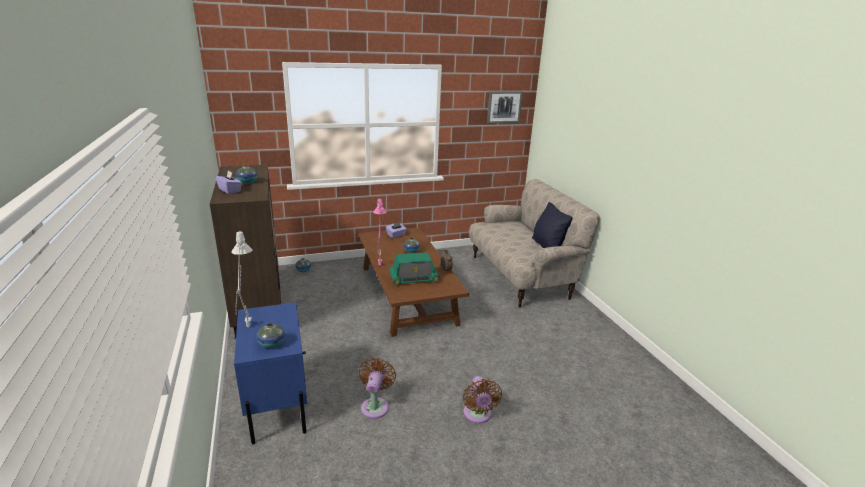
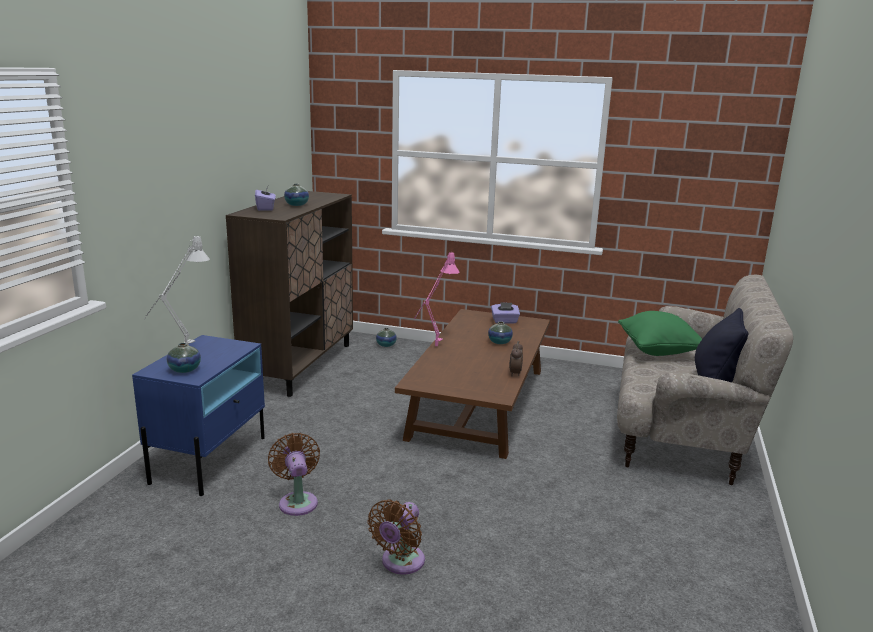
camera: 35 degrees right, 5 degrees down
brown fan [359,358,396,419] -> brown fan turned 60 degrees counterclockwise [268,433,320,516]
radio [389,252,439,285] -> none
picture [487,91,523,124] -> none
none -> green pillow [618,311,702,356]

